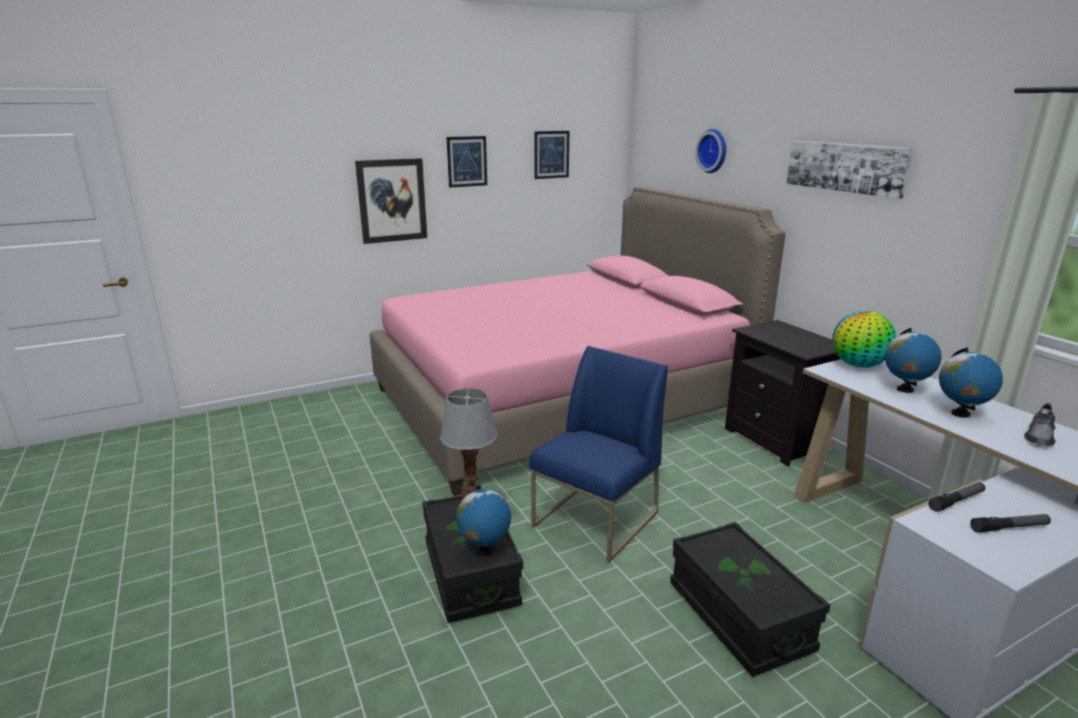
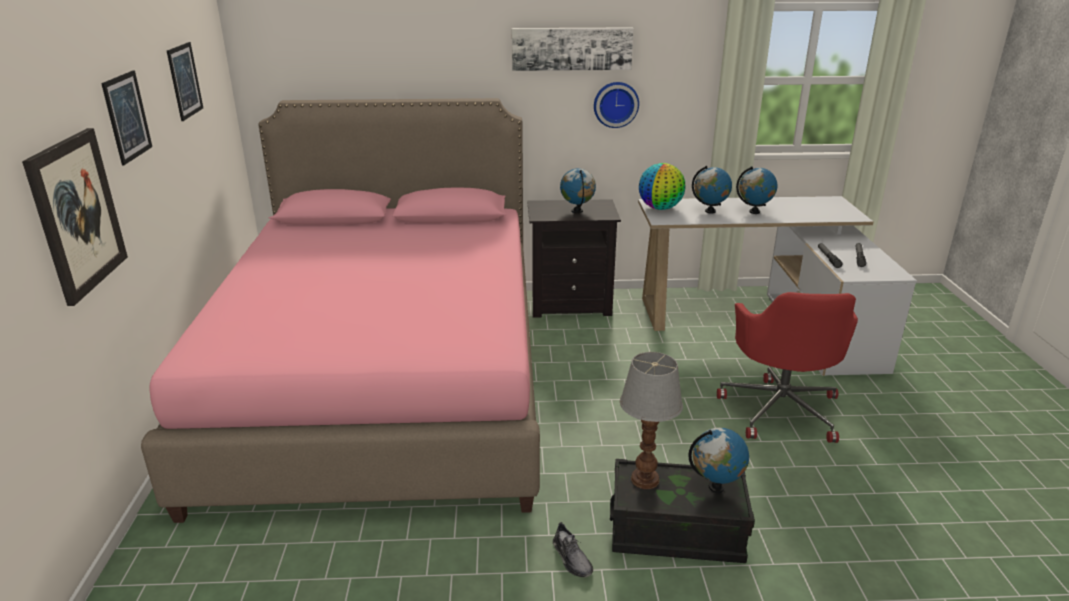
camera: 65 degrees left, 5 degrees up
blue chair [529,346,668,563] -> none
black storage box [670,522,830,677] -> red office chair [717,292,858,443]
wall clock [695,129,726,173] -> wall clock moved to [594,82,639,128]
grey shoe [1024,403,1055,446] -> grey shoe moved to [553,522,593,577]
none -> globe [560,168,596,213]

